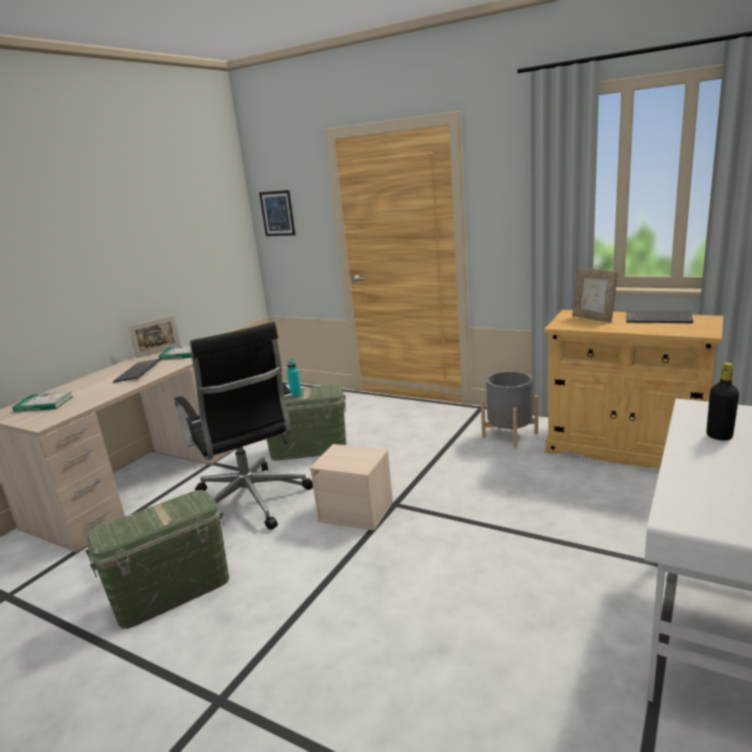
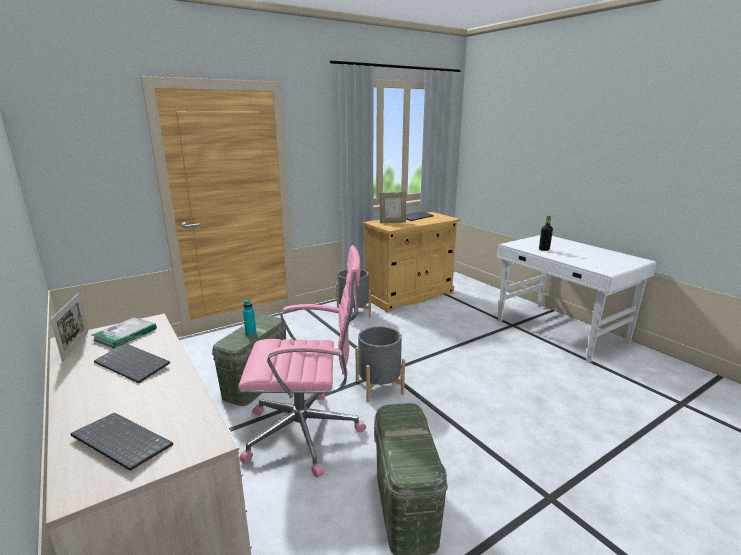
camera: 65 degrees left, 0 degrees up
book [12,392,74,412] -> keyboard [71,413,173,471]
black office chair [174,322,313,530] -> pink office chair [238,245,366,477]
picture [259,190,295,236] -> none
beige storage box [310,444,393,531] -> grey planter [355,326,405,402]

